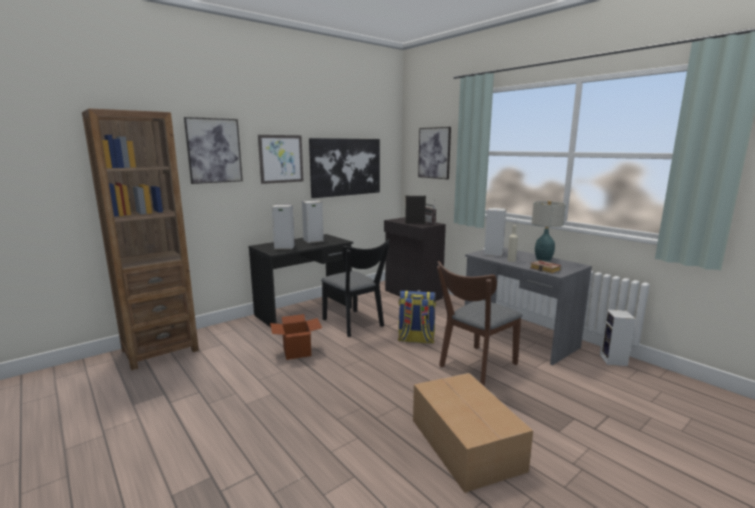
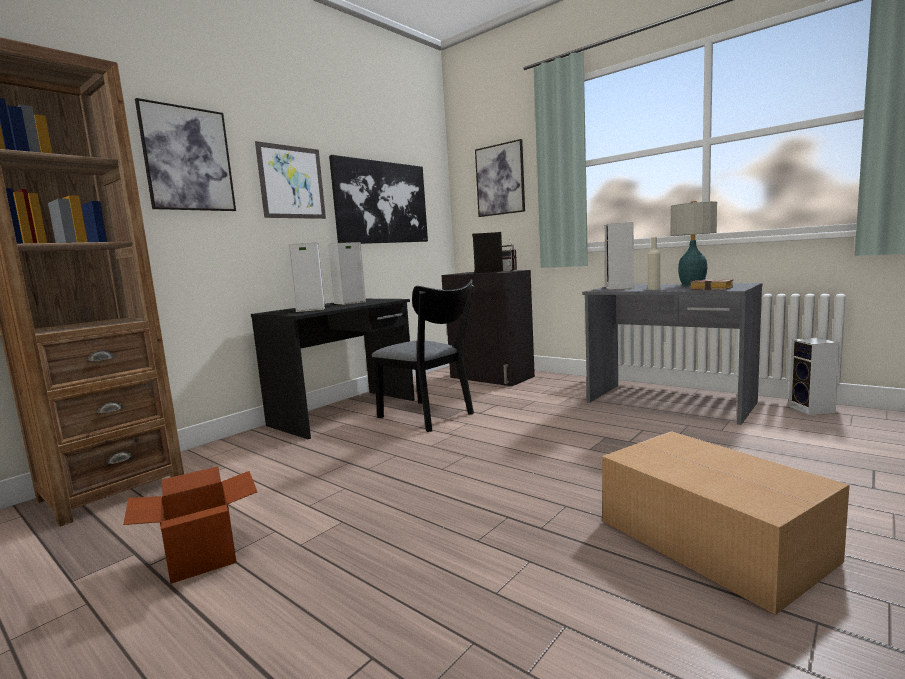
camera: 10 degrees left, 5 degrees down
cardboard box [270,314,322,360] -> cardboard box moved to [123,467,257,584]
backpack [398,291,436,344] -> none
brown chair [437,261,522,387] -> none

